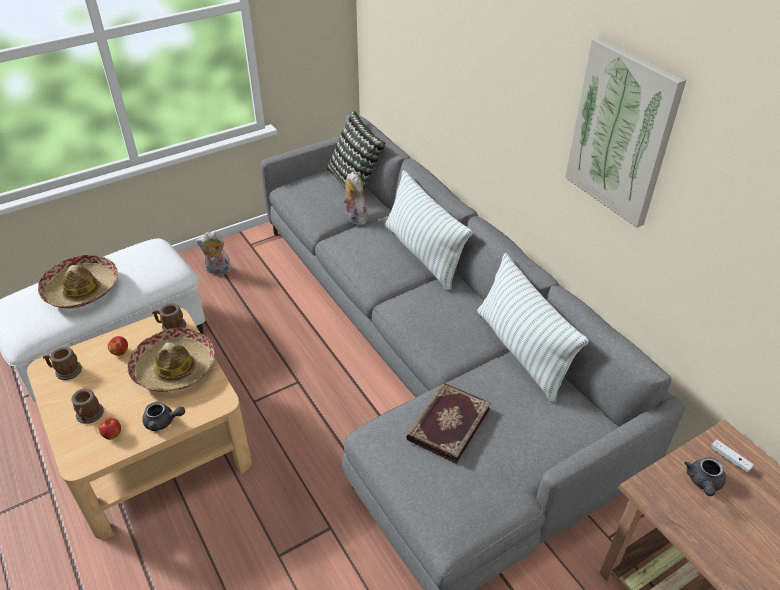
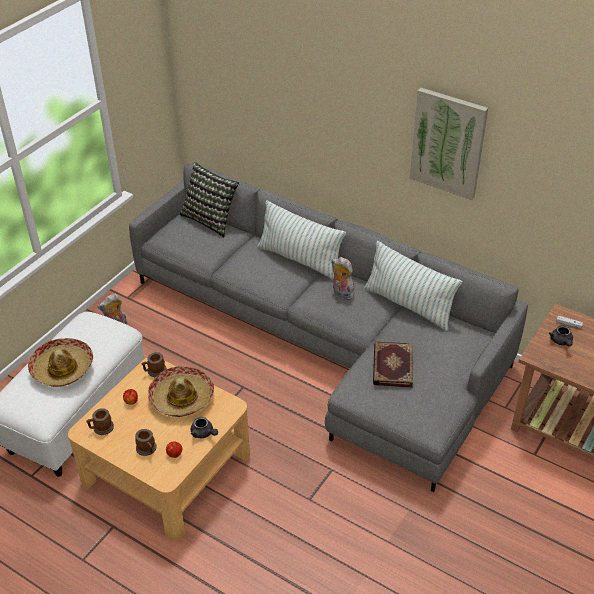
camera: 25 degrees left, 0 degrees up
grey teapot [142,402,185,431] -> grey teapot turned 60 degrees clockwise [191,417,218,438]
plush toy [343,172,368,225] -> plush toy moved to [331,257,354,300]

